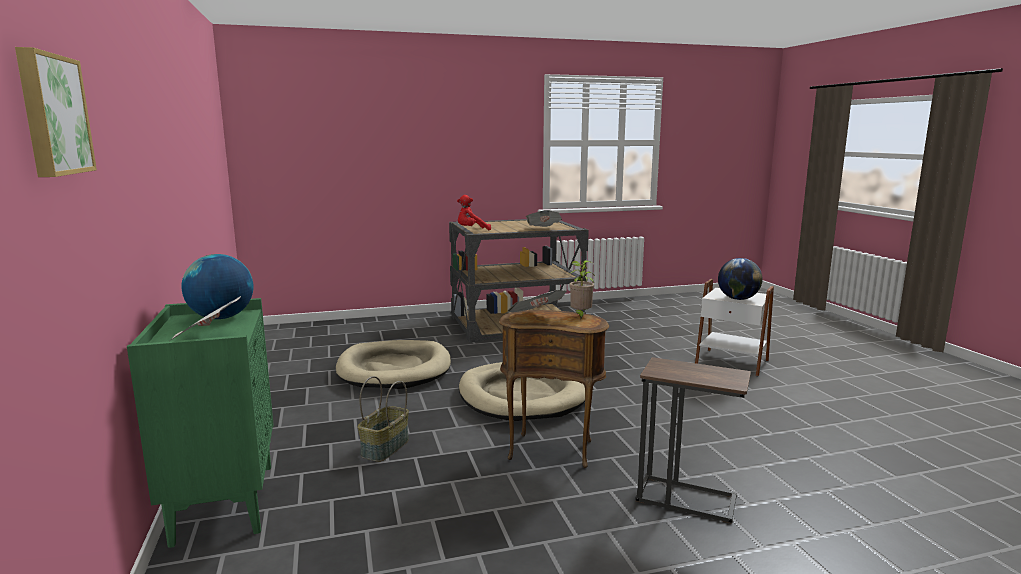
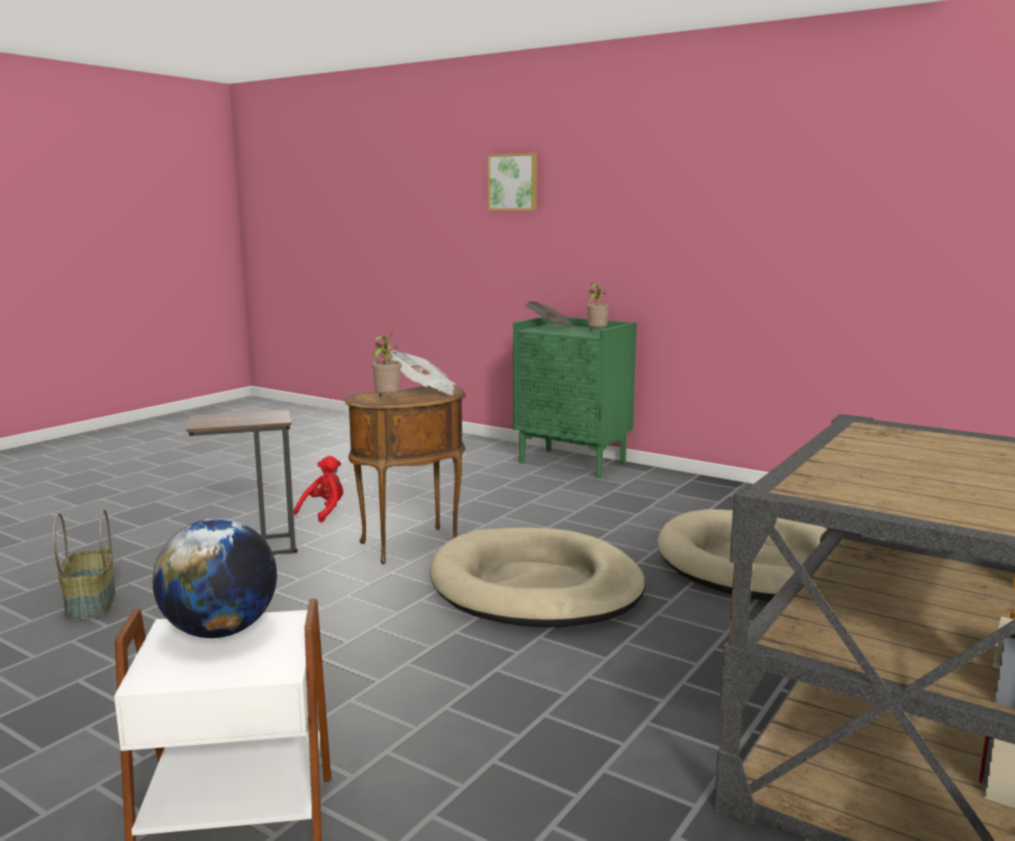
camera: 140 degrees right, 0 degrees up
globe [181,254,254,319] -> potted plant [587,283,609,330]
basket [358,376,409,462] -> basket moved to [53,509,115,620]
red plush toy [457,195,491,230] -> red plush toy moved to [293,456,343,522]
newspaper [526,210,562,227] -> none

